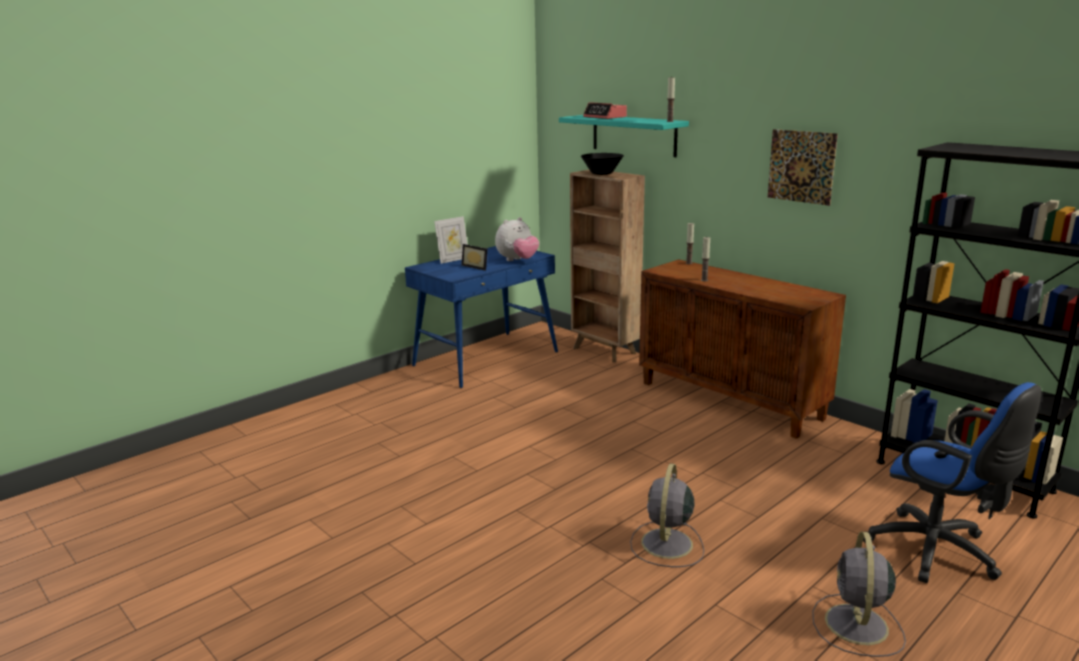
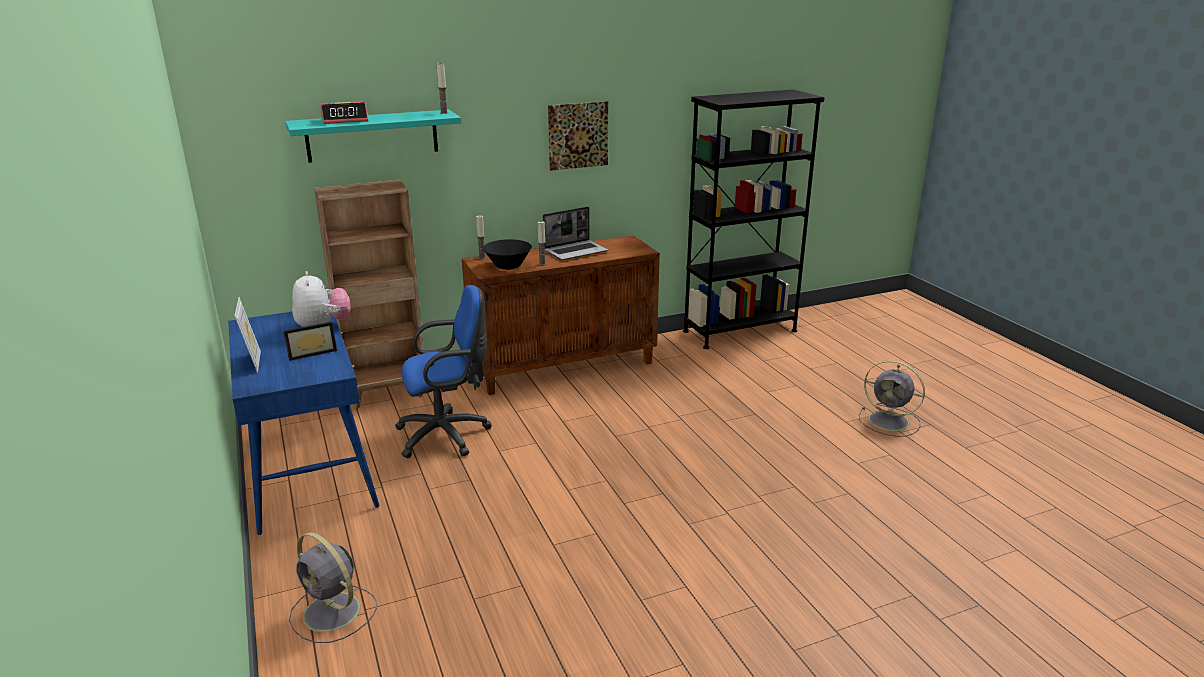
camera: 70 degrees left, 5 degrees up
black bowl [581,153,624,175] -> black bowl moved to [483,239,532,270]
grey fan [630,463,704,567] -> grey fan moved to [289,532,377,643]
blue office chair [863,382,1041,583] -> blue office chair moved to [395,285,492,458]
none -> laptop [542,207,608,260]

